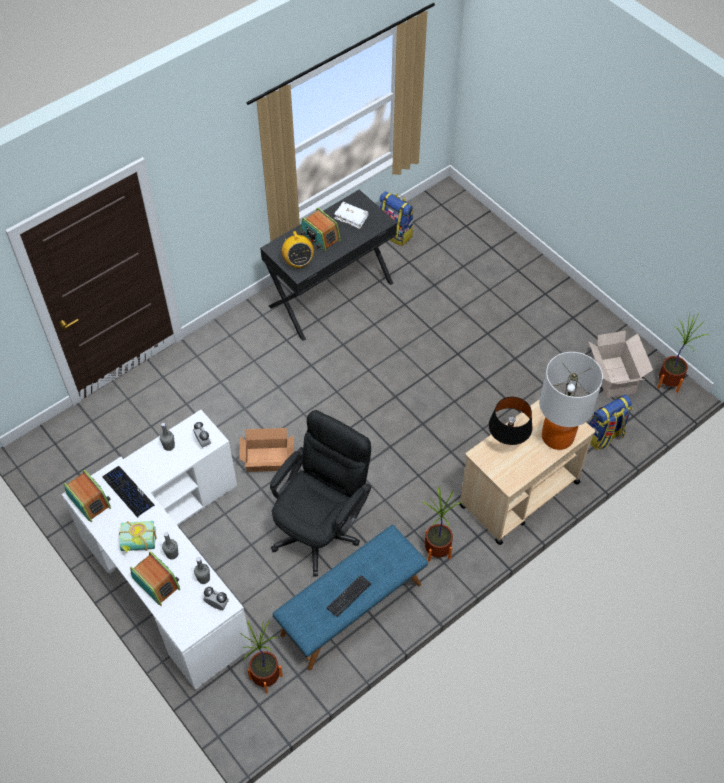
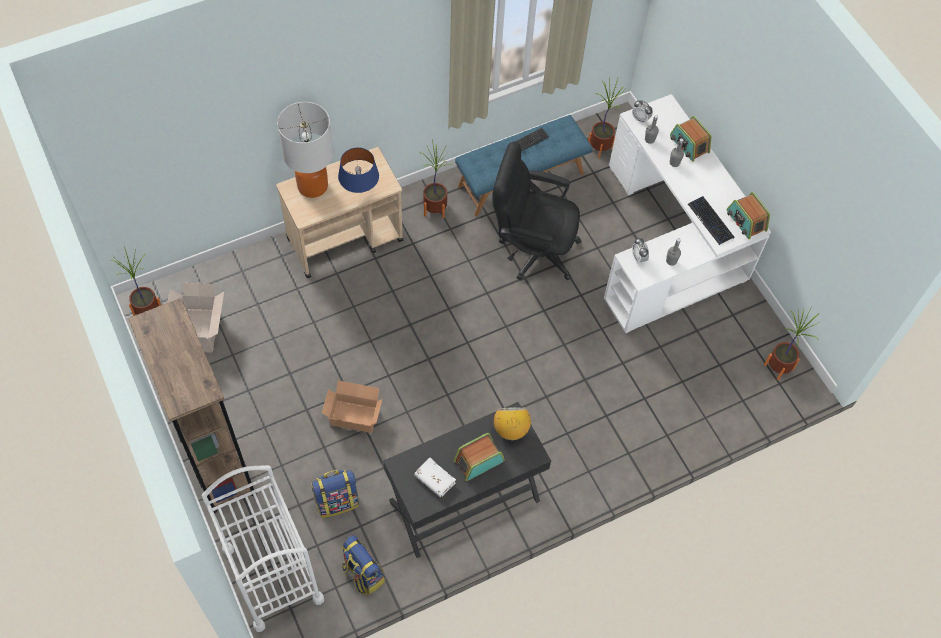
camera: 170 degrees left, 5 degrees up
book [119,521,157,552] -> none
cardboard box [239,428,294,472] -> cardboard box moved to [322,380,382,433]
black office chair [270,410,372,577] -> black office chair turned 60 degrees clockwise [492,142,582,281]
radio [300,208,341,252] -> radio turned 90 degrees counterclockwise [453,433,505,481]
black table lamp [489,397,533,445] -> blue table lamp [338,147,379,193]
backpack [588,395,632,450] -> backpack moved to [312,470,359,518]
none -> brown bookcase [128,298,257,513]
none -> white cart [202,465,324,632]
none -> potted plant [764,307,819,380]

